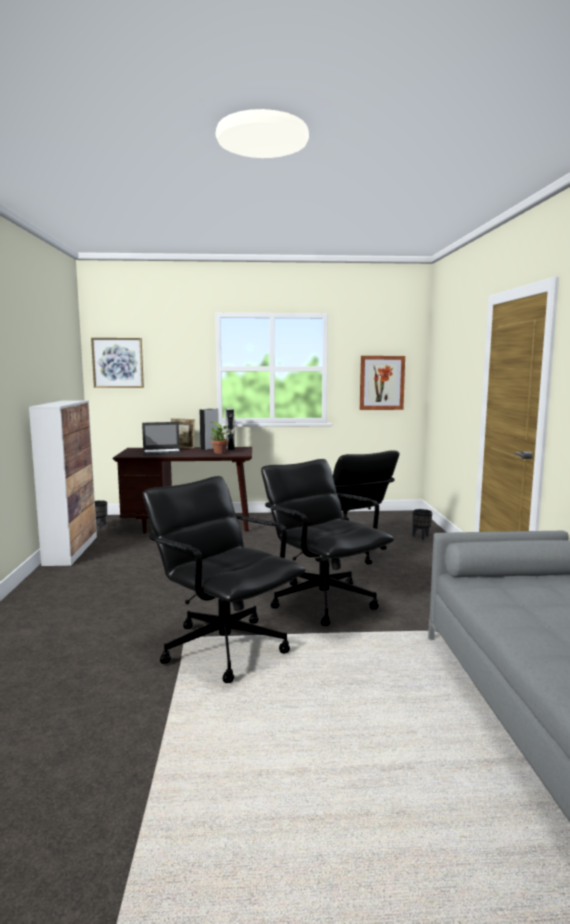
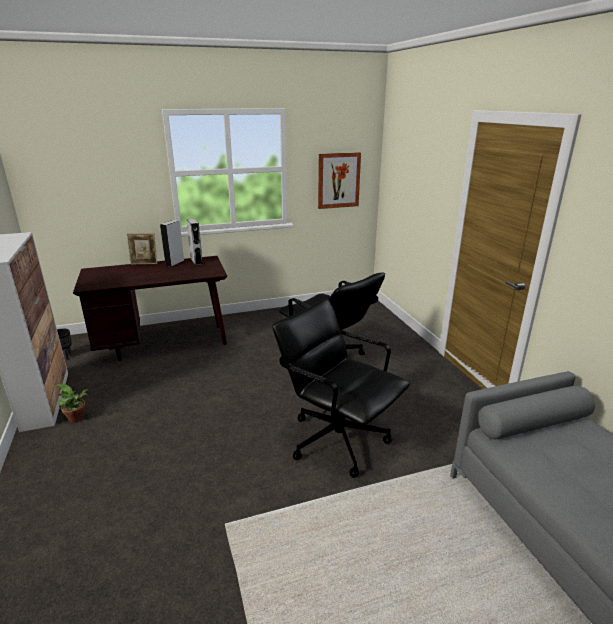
camera: 15 degrees left, 15 degrees up
picture [91,338,144,388] -> none
laptop [142,422,181,456] -> none
black office chair [143,476,306,683] -> none
potted plant [211,422,232,454] -> potted plant moved to [55,383,89,423]
black planter [412,509,432,540] -> none

